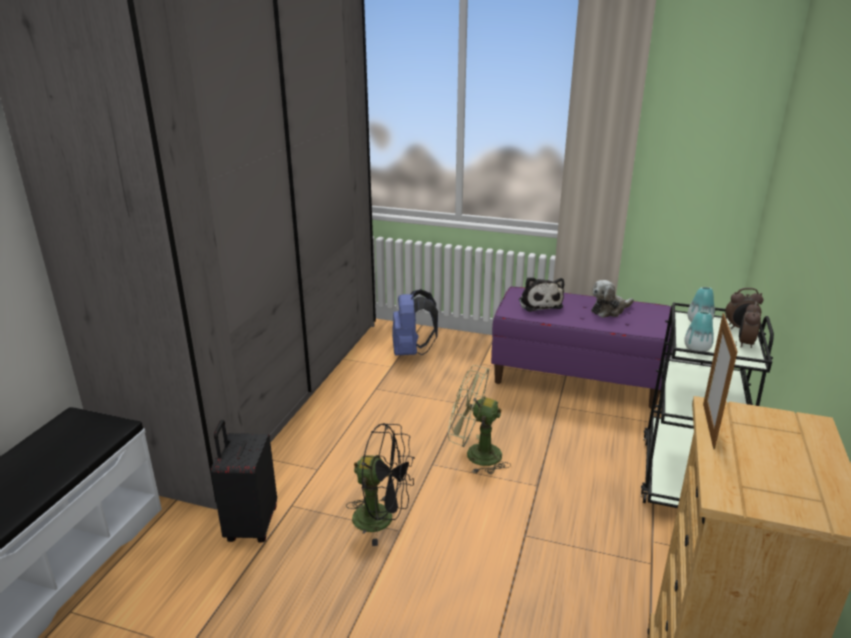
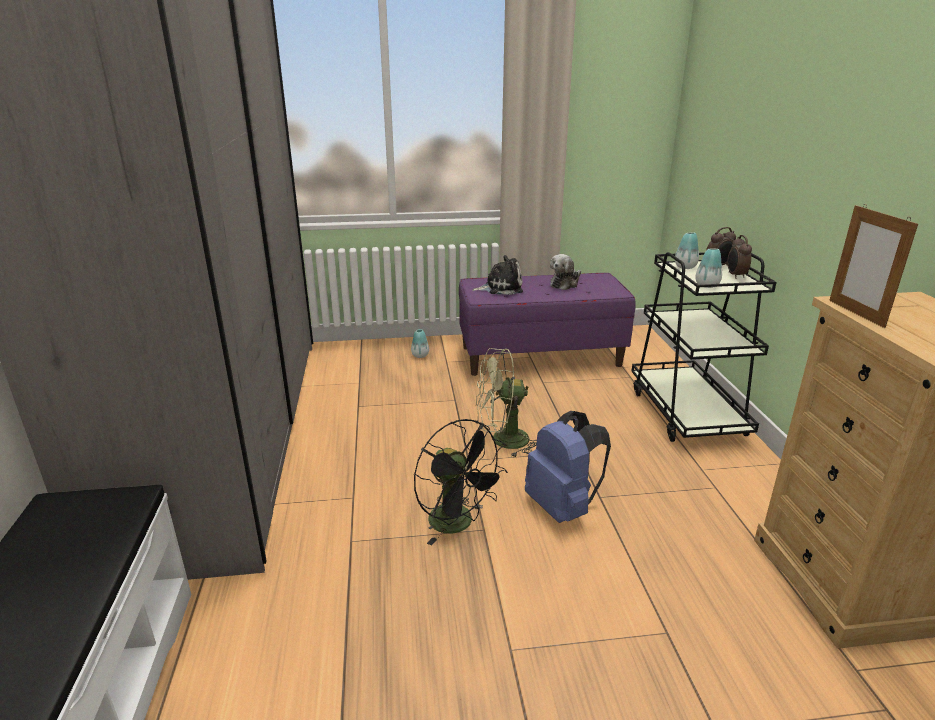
camera: 25 degrees left, 0 degrees up
black suitcase [211,420,277,542] -> none
black fan [346,423,415,546] -> black fan turned 60 degrees clockwise [414,419,508,545]
blue backpack [392,289,438,356] -> blue backpack moved to [525,411,611,523]
plush toy [519,277,564,312] -> plush toy turned 60 degrees counterclockwise [472,255,523,295]
none -> vase [411,329,429,358]

